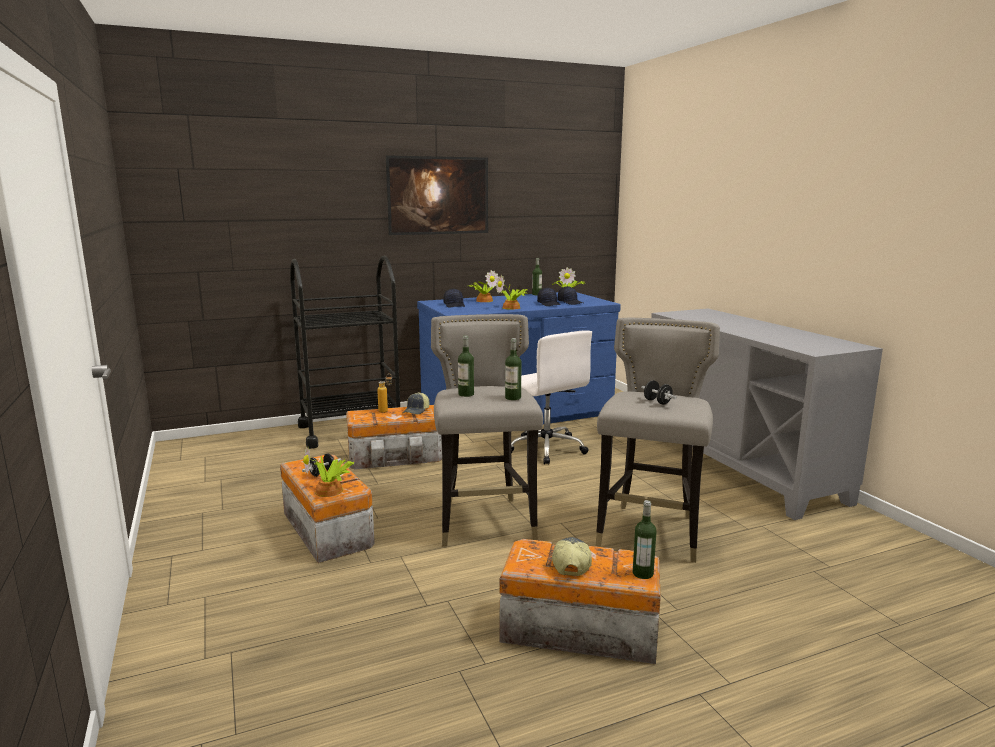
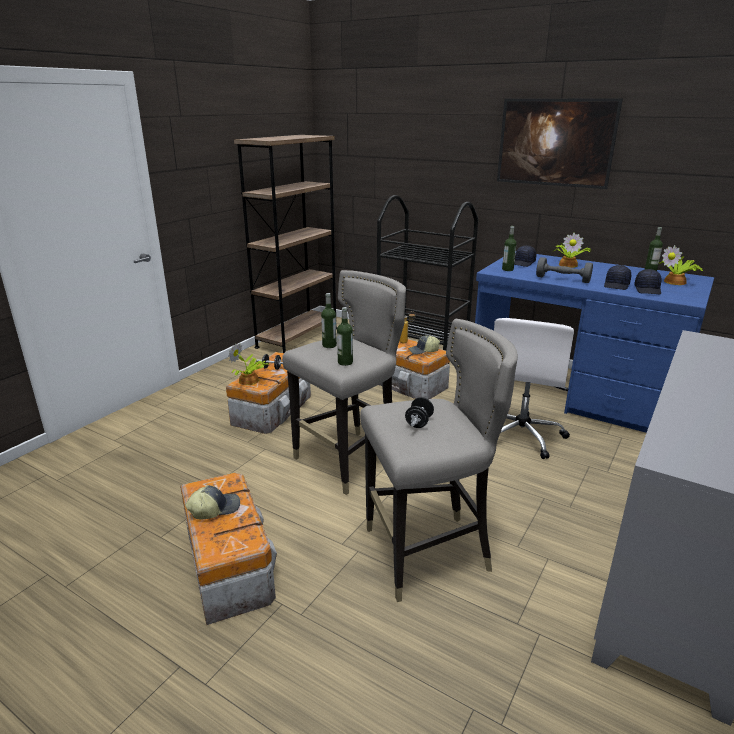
camera: 55 degrees right, 10 degrees up
potted plant [496,275,528,310] -> grey dumbbell [536,257,593,283]
bottle [633,500,656,579] -> bottle moved to [502,226,517,271]
none -> brown bookcase [234,135,337,353]

